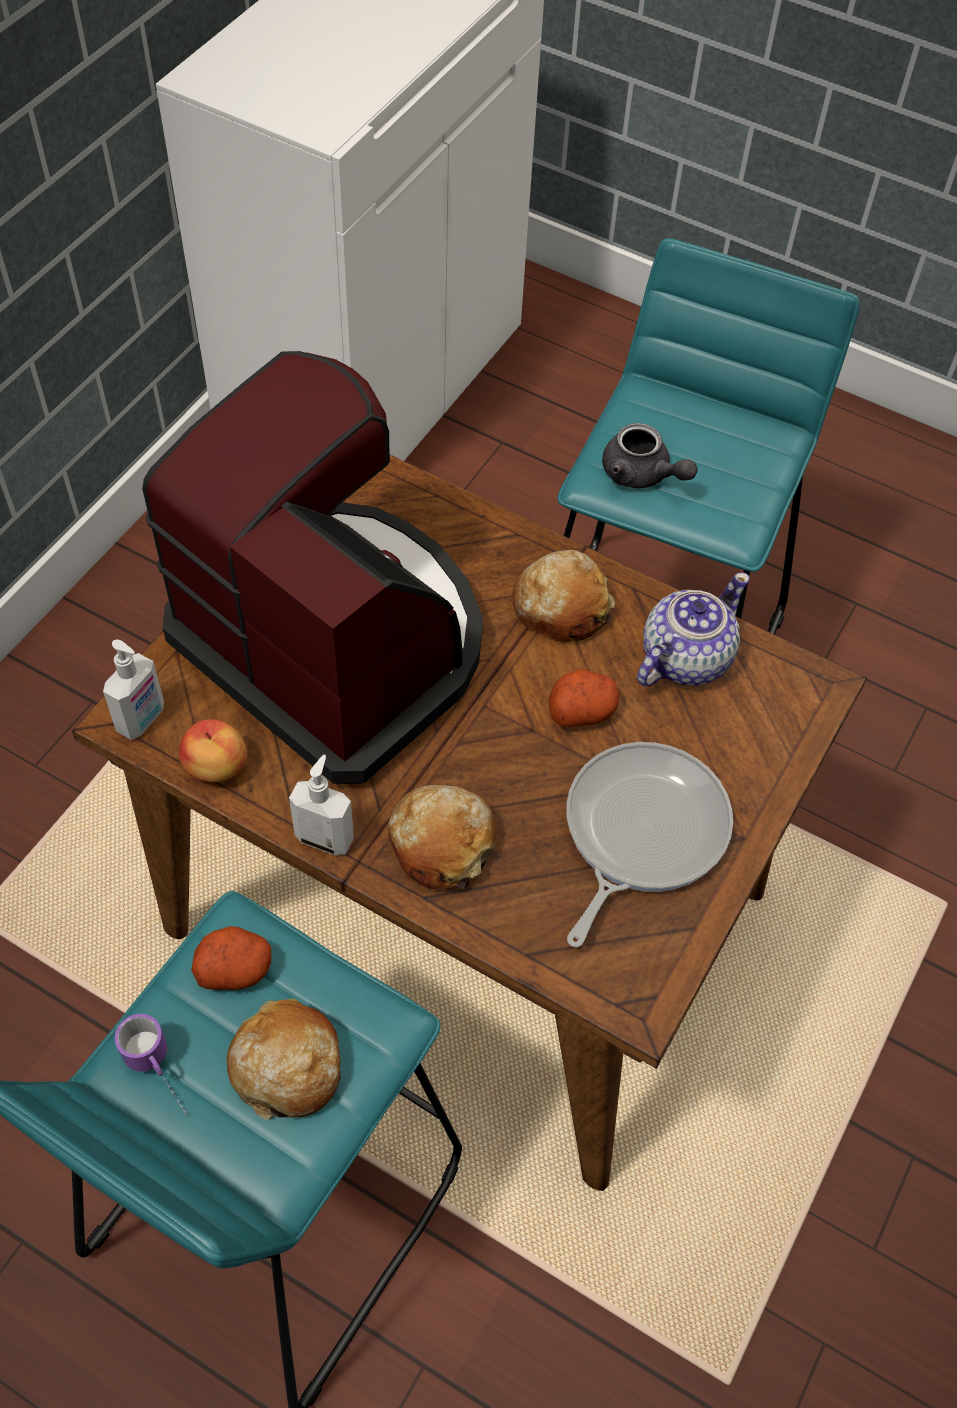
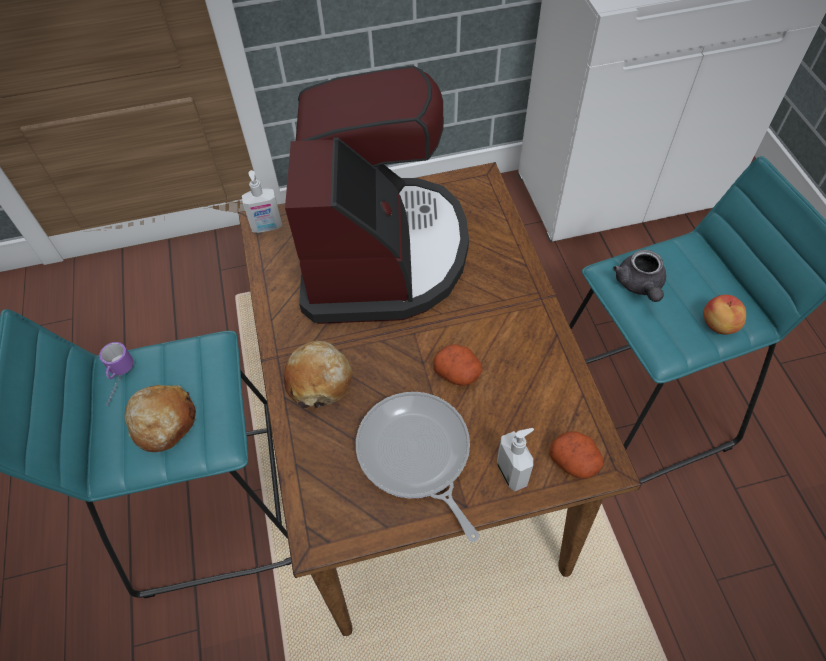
camera: 50 degrees right, 0 degrees up
apple [179,719,247,782] -> apple moved to [703,295,746,335]
potato [191,926,271,990] -> potato moved to [549,431,603,478]
soap dispenser [289,755,354,855] -> soap dispenser moved to [497,428,534,491]
bread [512,550,615,642] -> none
frying pan [566,742,733,947] -> frying pan turned 105 degrees counterclockwise [356,392,479,542]
teapot [637,572,750,686] -> none

